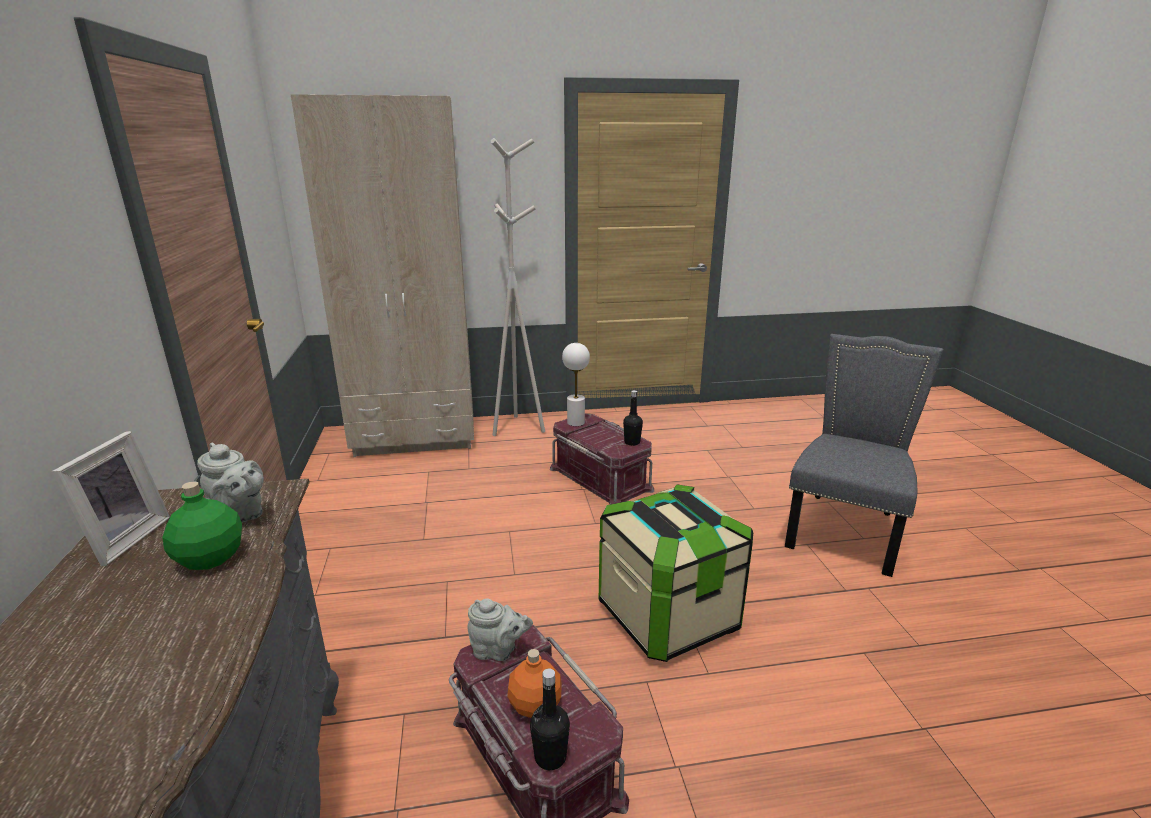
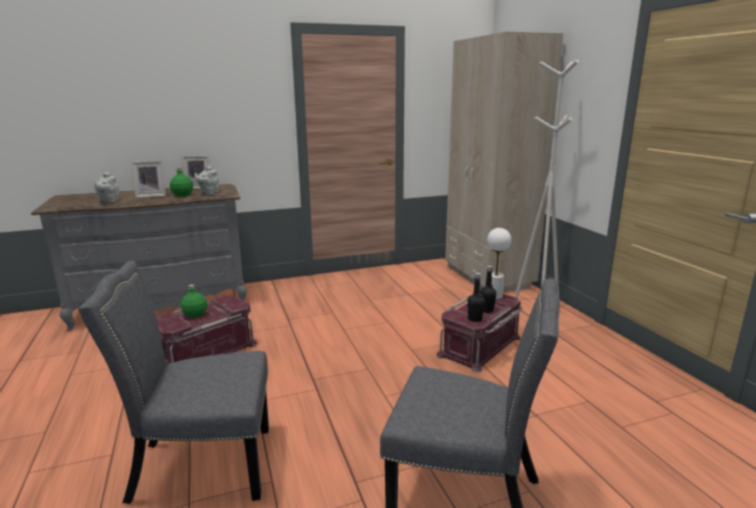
camera: 80 degrees right, 5 degrees down
grey teapot [467,599,533,661] -> grey teapot moved to [94,172,119,203]
orange bottle [507,649,562,718] -> green bottle [180,284,208,318]
black bottle [530,668,570,770] -> black bottle moved to [480,266,496,313]
storage box [599,485,753,662] -> none
none -> grey chair [78,261,269,504]
none -> picture frame [131,161,166,198]

